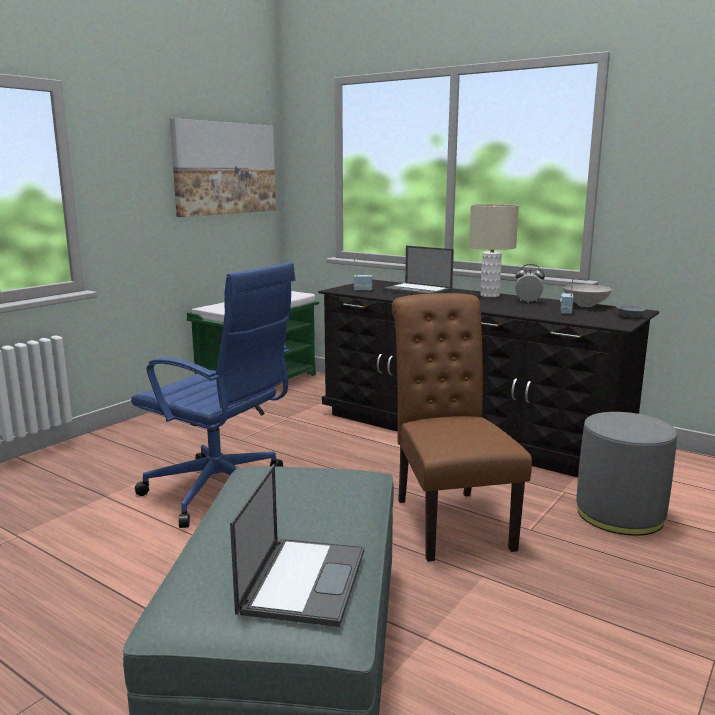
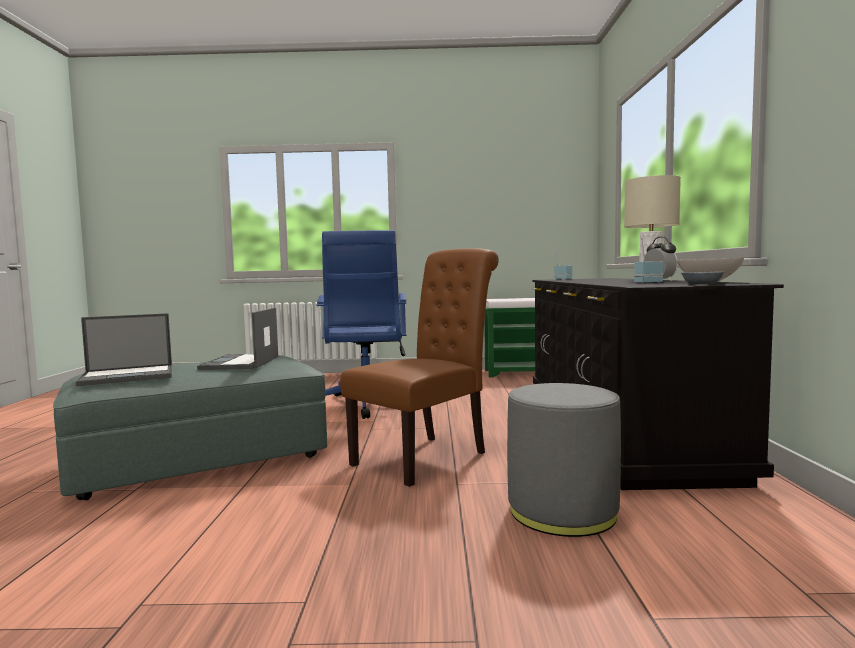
camera: 55 degrees right, 10 degrees down
picture [170,118,276,217] -> none
laptop [382,246,454,295] -> laptop moved to [197,308,278,370]

